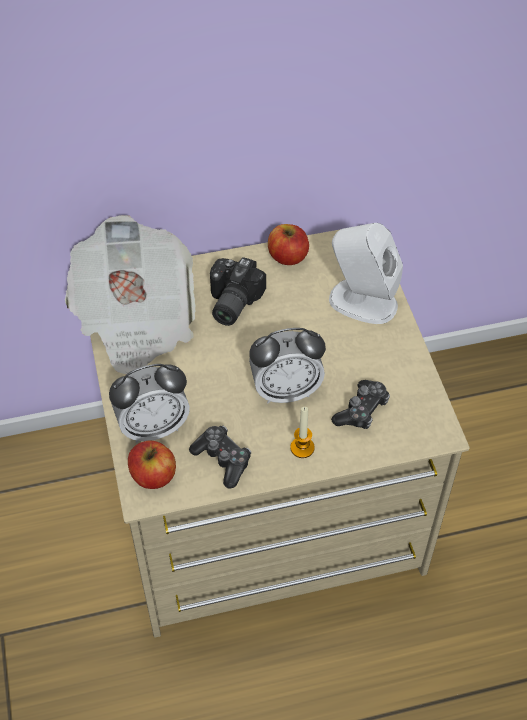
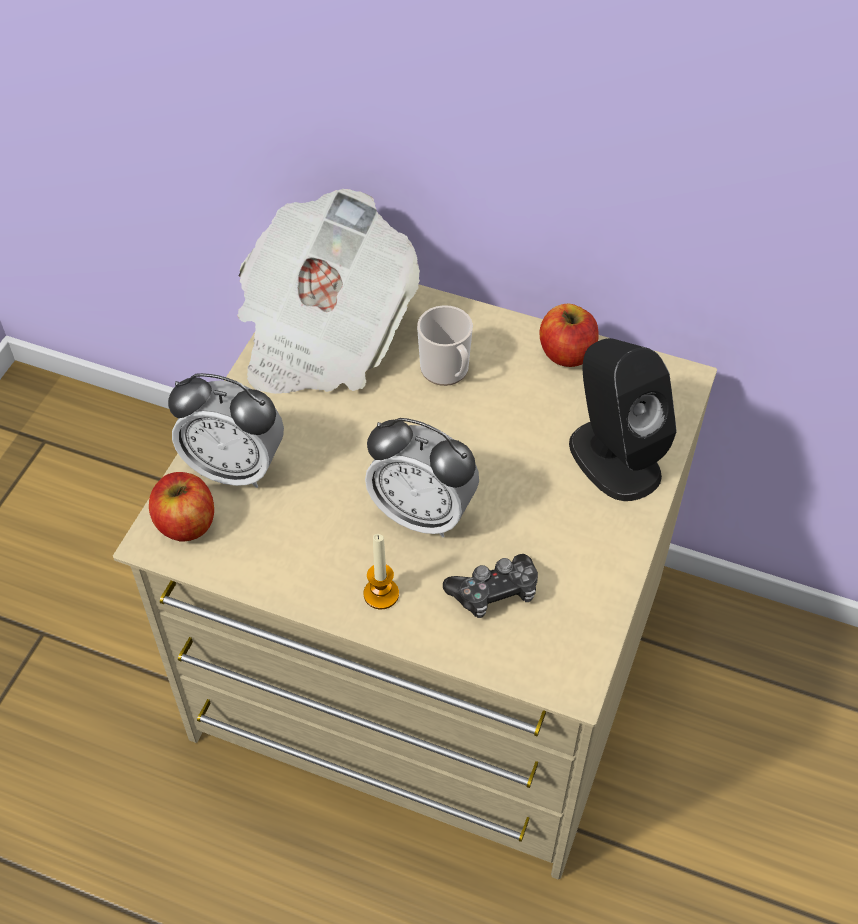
camera: 35 degrees right, 0 degrees up
game controller [189,426,251,489] -> none
camera [210,257,266,326] -> mug [417,305,473,386]
white speaker [329,223,403,324] -> black speaker [569,338,677,501]

